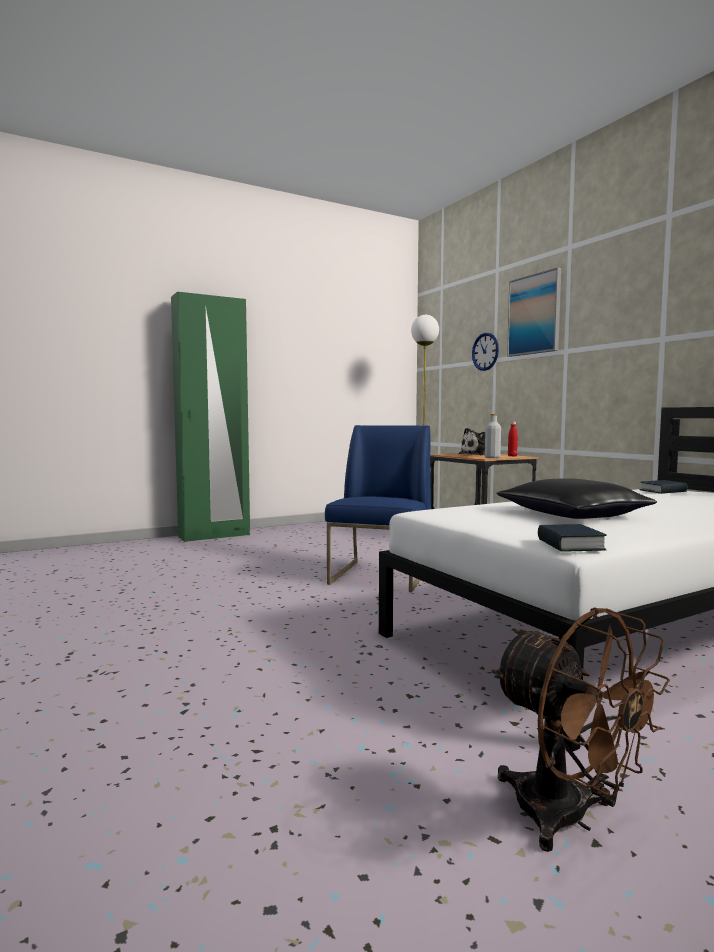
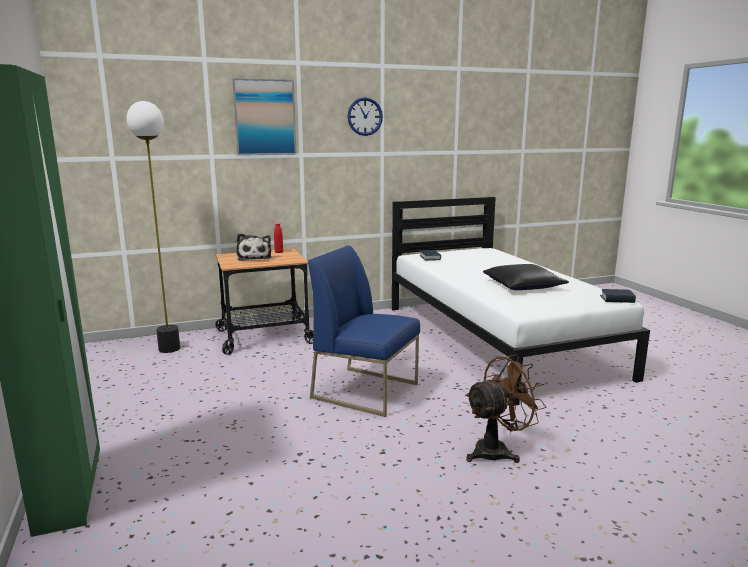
camera: 80 degrees left, 10 degrees up
wall clock [472,333,499,371] -> wall clock moved to [347,97,383,136]
grey bottle [485,414,501,458] -> none
brown fan [491,607,670,852] -> brown fan moved to [465,354,546,463]

